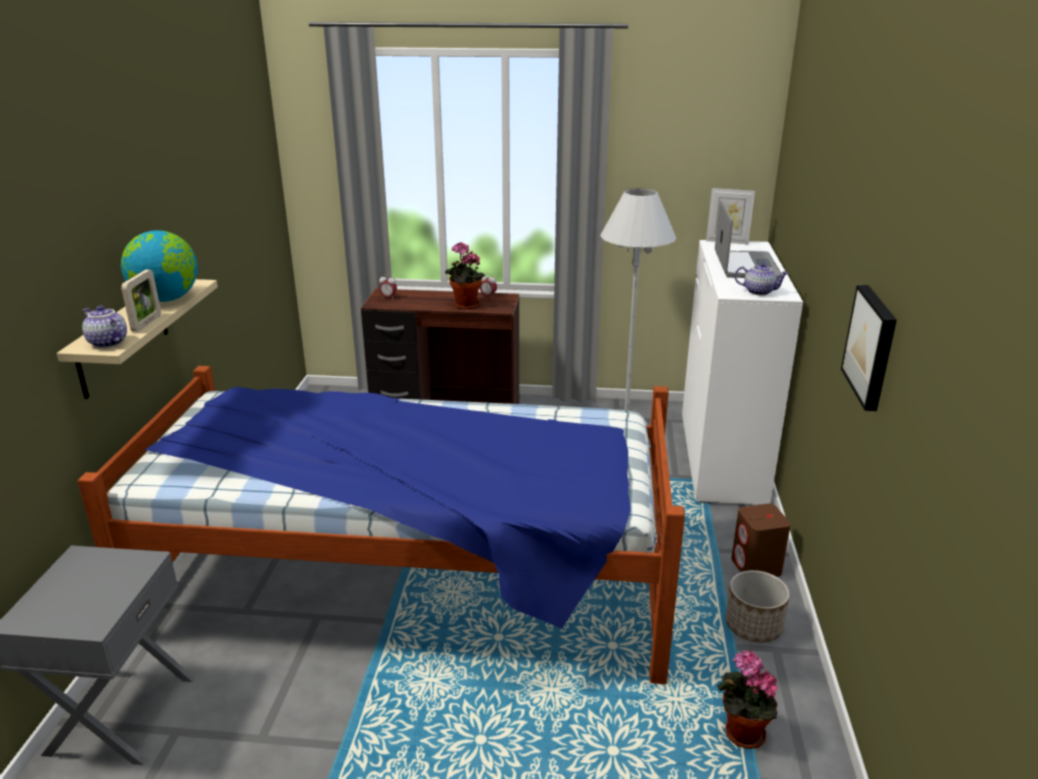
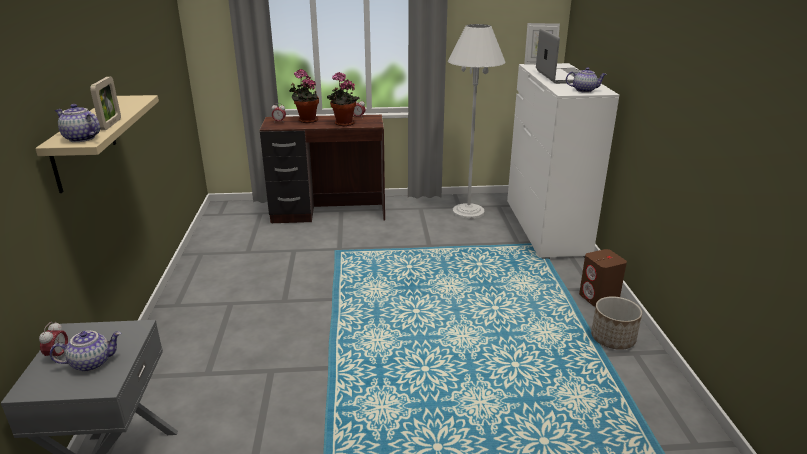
camera: 10 degrees left, 0 degrees up
bed [77,366,685,684] -> none
globe [121,230,198,302] -> none
potted plant [717,650,778,749] -> potted plant moved to [289,69,319,123]
picture [841,285,897,411] -> none
none -> alarm clock [39,321,68,359]
none -> teapot [50,331,121,372]

